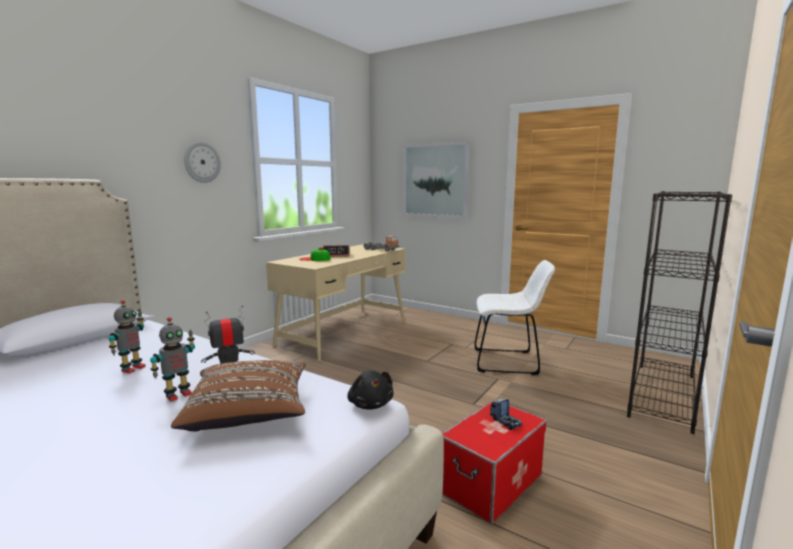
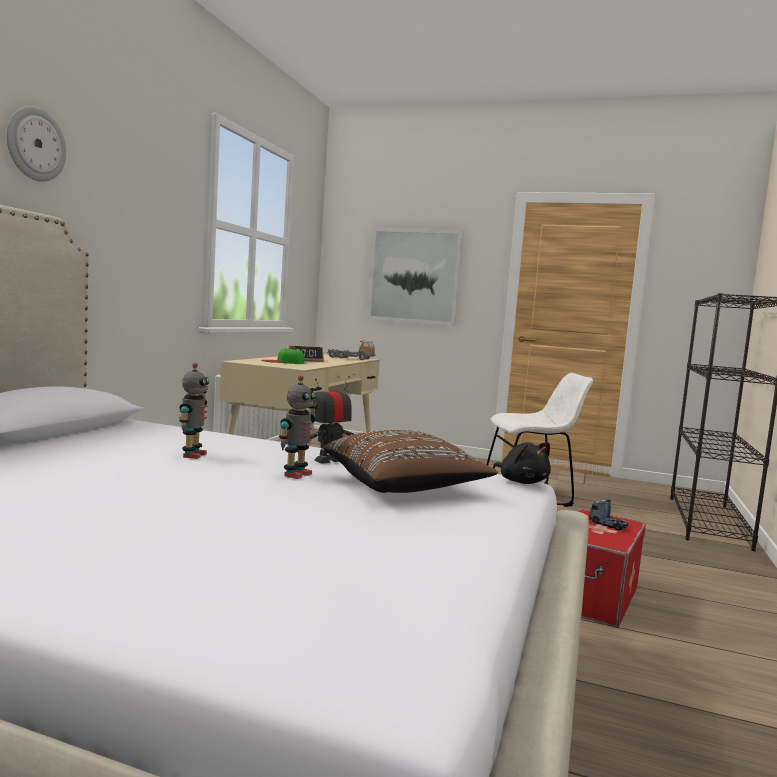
camera: 15 degrees left, 5 degrees down
wall clock [184,142,221,183] -> wall clock moved to [6,106,66,182]

